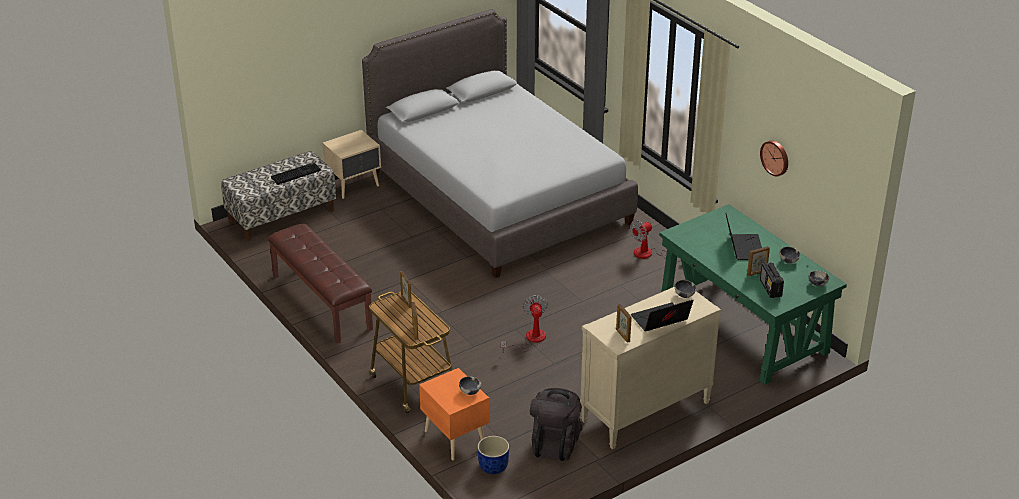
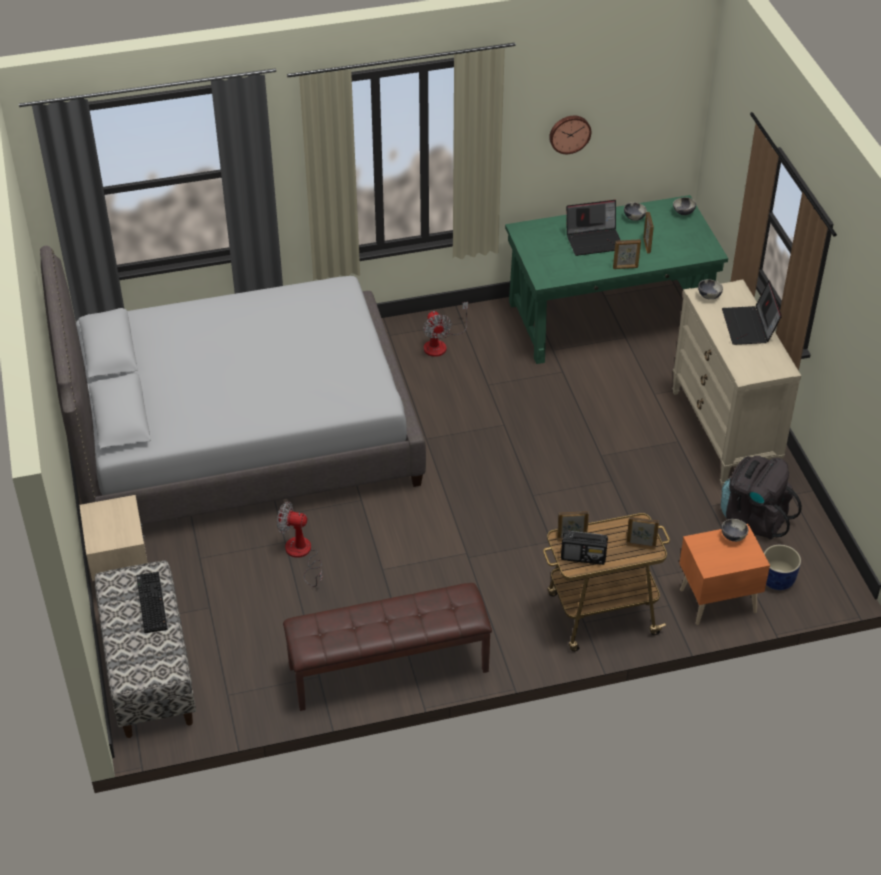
camera: 70 degrees left, 10 degrees up
fan [501,295,548,353] -> fan moved to [277,501,323,587]
picture frame [616,304,632,343] -> picture frame moved to [613,239,641,269]
laptop [725,213,762,260] -> laptop turned 150 degrees clockwise [566,200,620,256]
radio [760,262,784,298] -> radio moved to [561,530,608,565]

